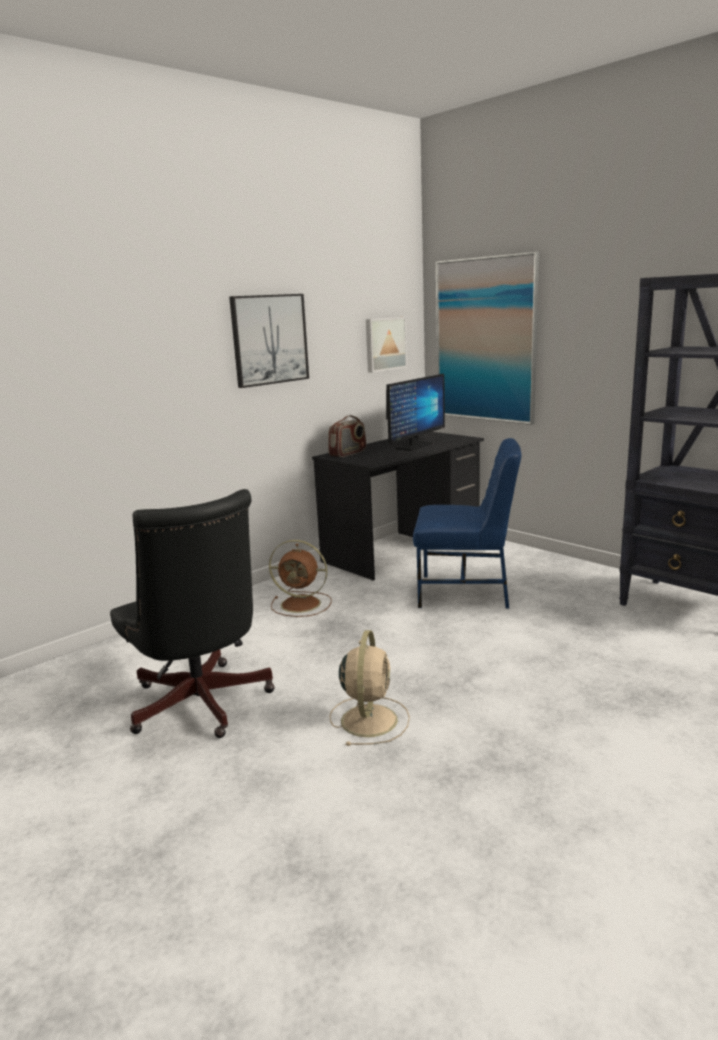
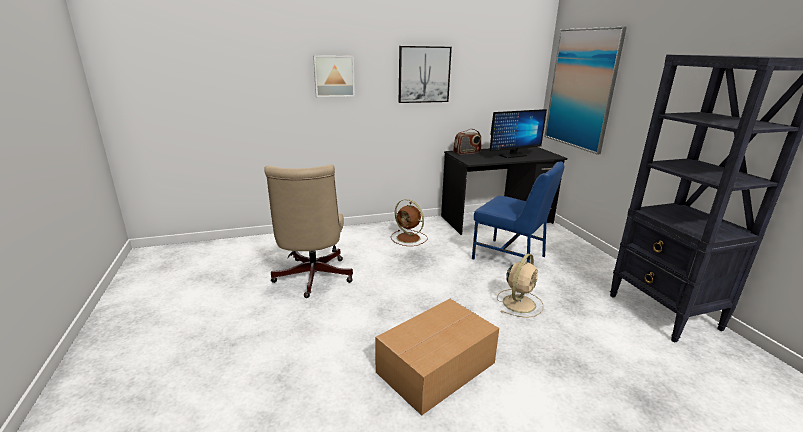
camera: 25 degrees right, 5 degrees up
black office chair [110,489,275,738] -> beige office chair [264,164,353,298]
beige fan [330,630,410,746] -> beige fan moved to [497,254,544,318]
picture [366,317,407,373] -> picture moved to [313,55,355,97]
none -> cardboard box [375,299,499,415]

